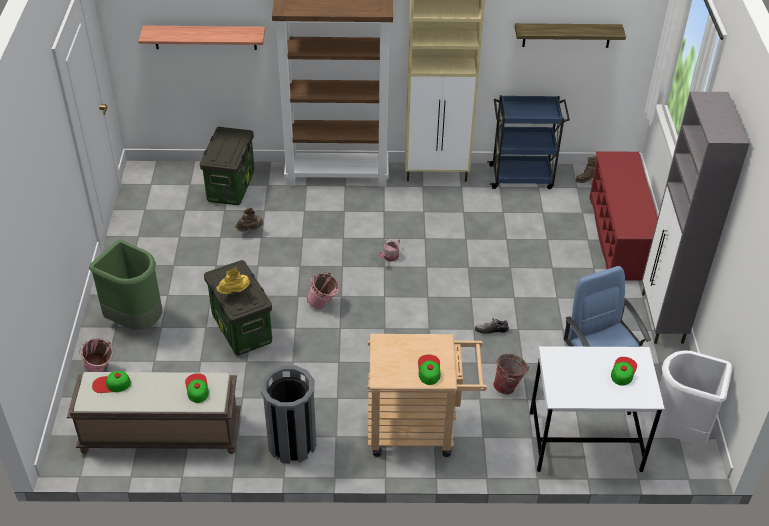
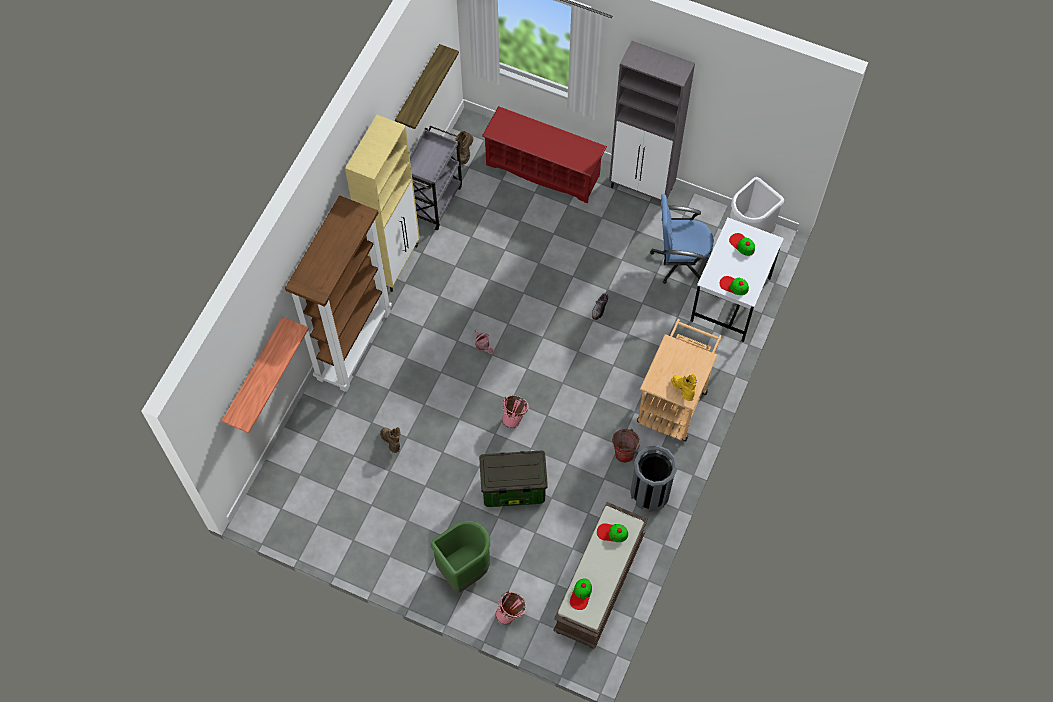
camera: 65 degrees left, 20 degrees up
storage box [200,127,254,205] -> none
yellow boot [216,267,250,294] -> yellow boot moved to [671,374,697,401]
cap [418,355,441,385] -> cap moved to [719,276,749,295]
blue cart [487,95,570,189] -> grey cart [410,126,462,230]
bucket [493,354,529,395] -> bucket moved to [612,429,640,463]

